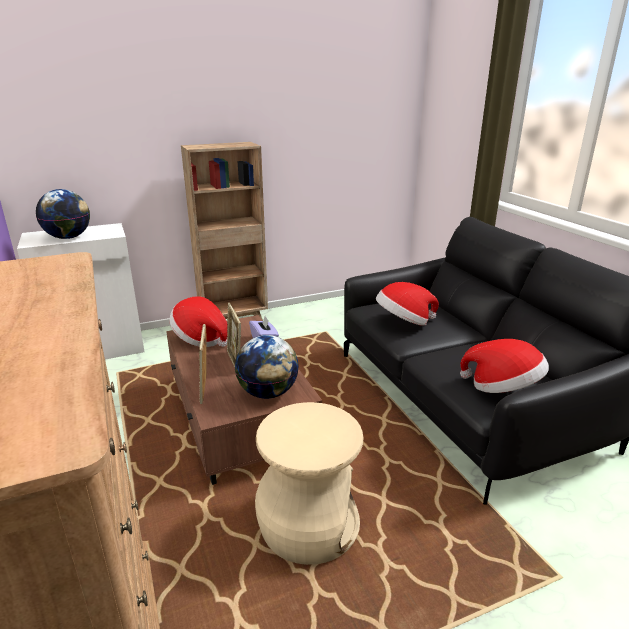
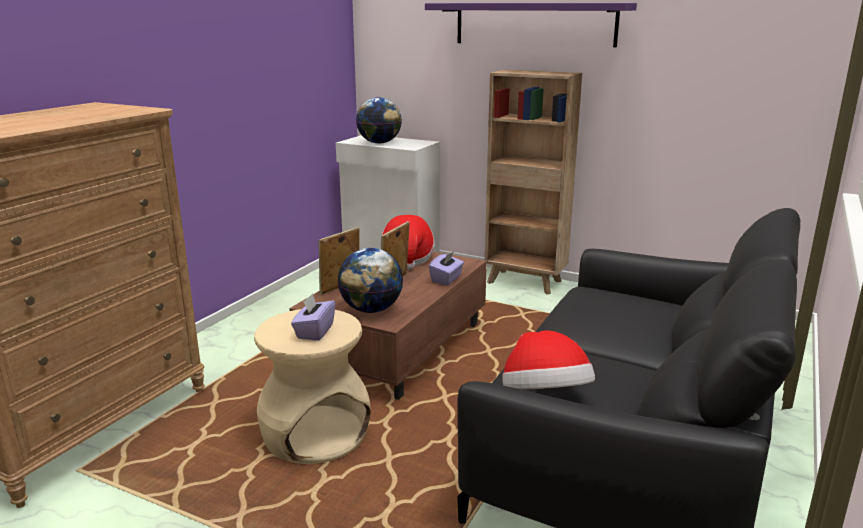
camera: 50 degrees right, 5 degrees down
hat [376,282,439,326] -> none
none -> purple tissue box [291,293,335,341]
none -> purple shelf [425,3,637,47]

